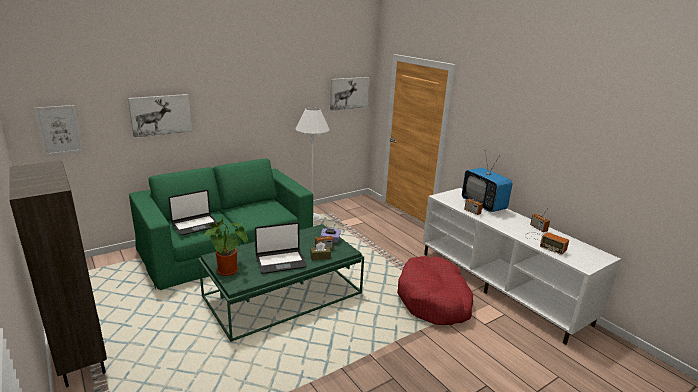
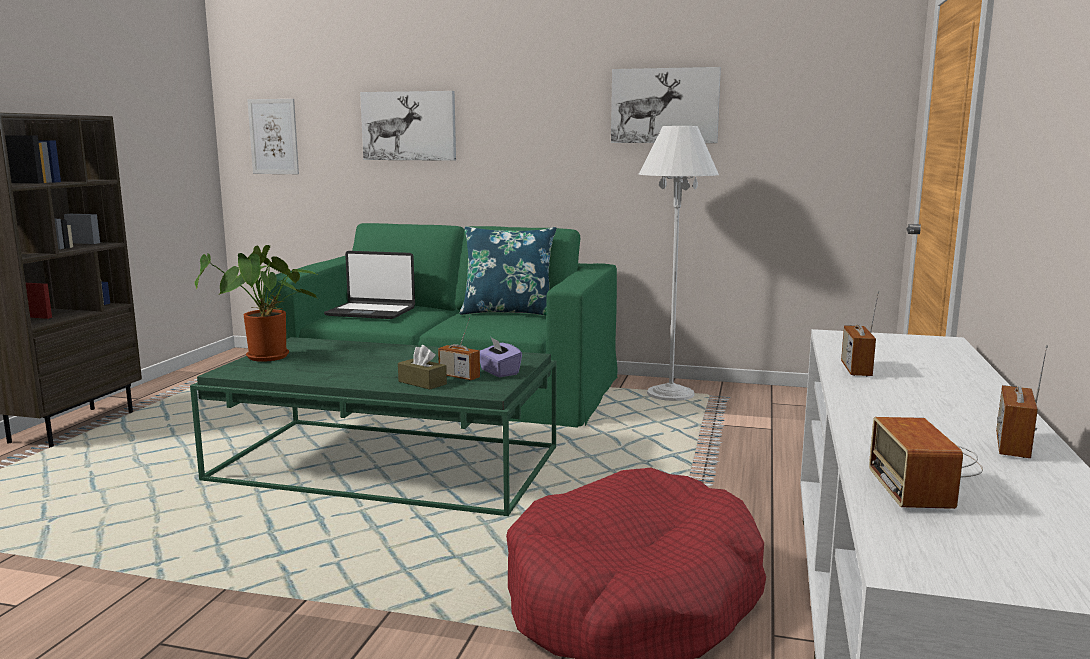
camera: 50 degrees right, 10 degrees down
laptop [255,222,307,274] -> none
picture [330,77,370,111] -> picture moved to [611,67,721,143]
television [462,152,512,212] -> none
none -> blue pillow [459,226,557,316]

